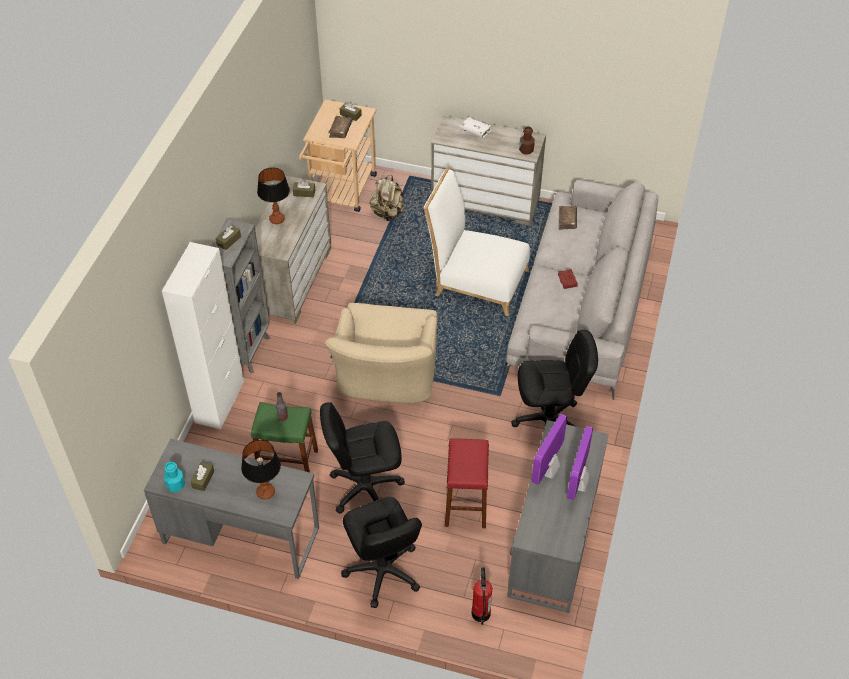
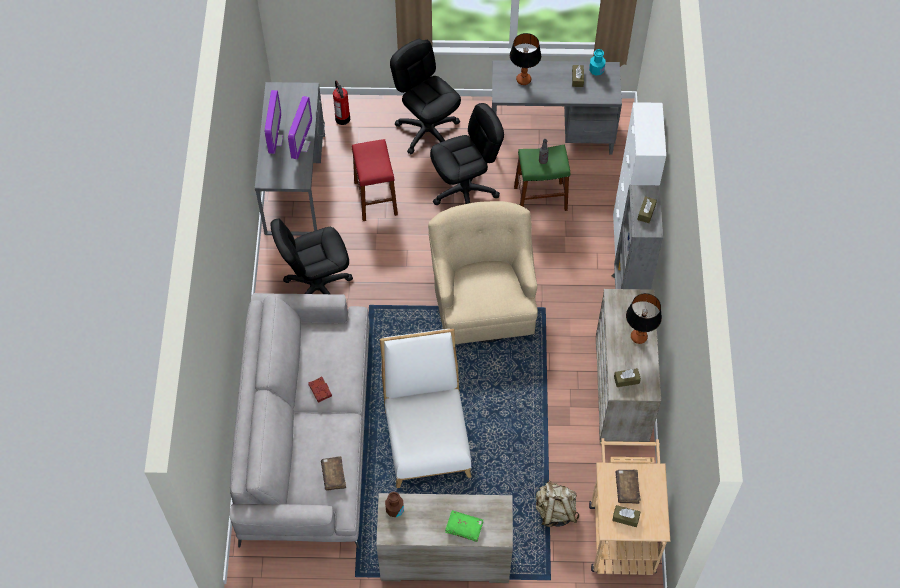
camera: 165 degrees right, 10 degrees up
white chair [424,166,530,316] -> white chair turned 105 degrees counterclockwise [380,329,471,488]
white book [460,117,491,138] -> green book [445,510,483,542]

